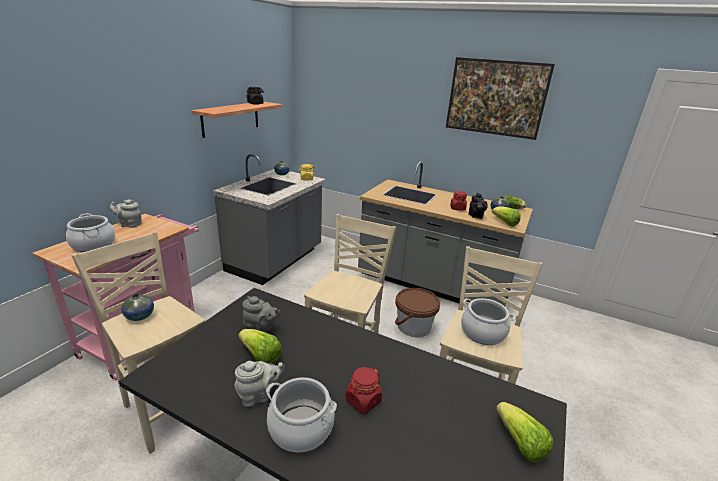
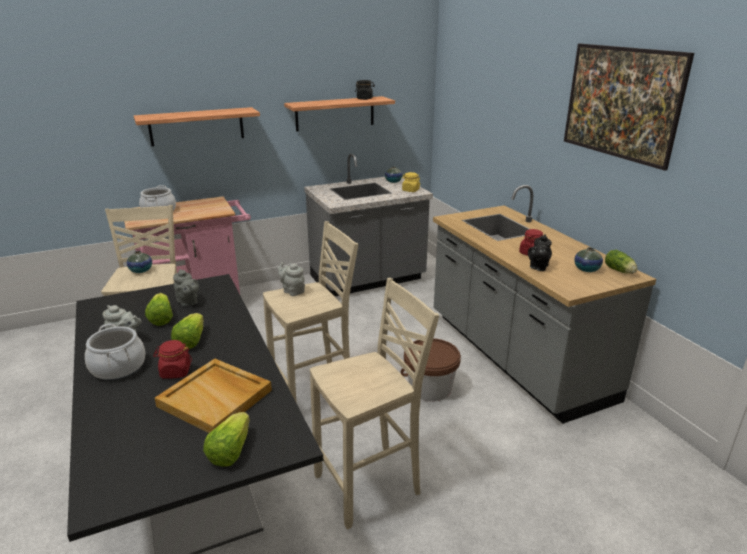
camera: 40 degrees right, 0 degrees up
grey teapot [110,199,142,228] -> grey teapot moved to [278,262,305,296]
cooking pot [461,298,516,345] -> none
lettuce [492,206,521,227] -> lettuce moved to [171,313,204,349]
none -> shelf [134,107,260,146]
none -> beige tray [155,359,272,433]

